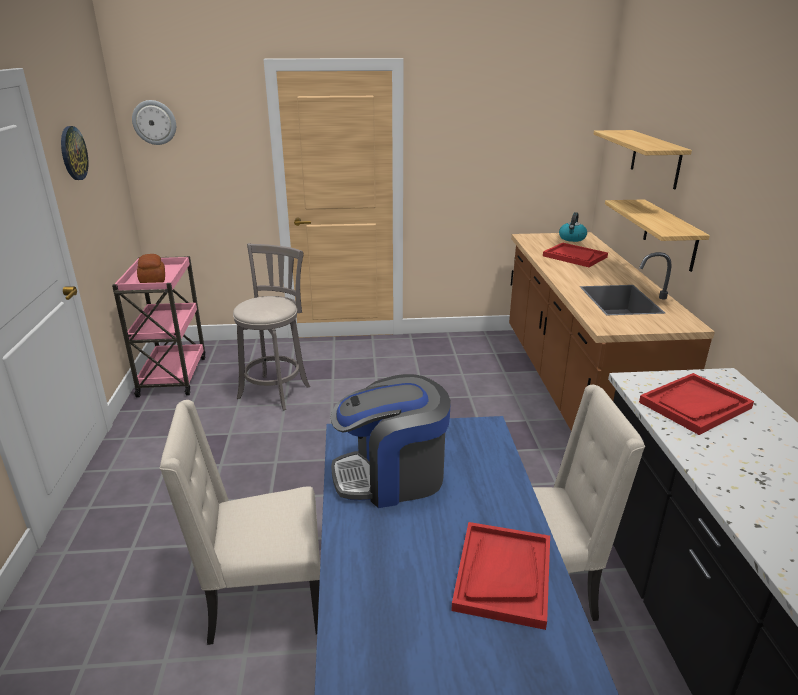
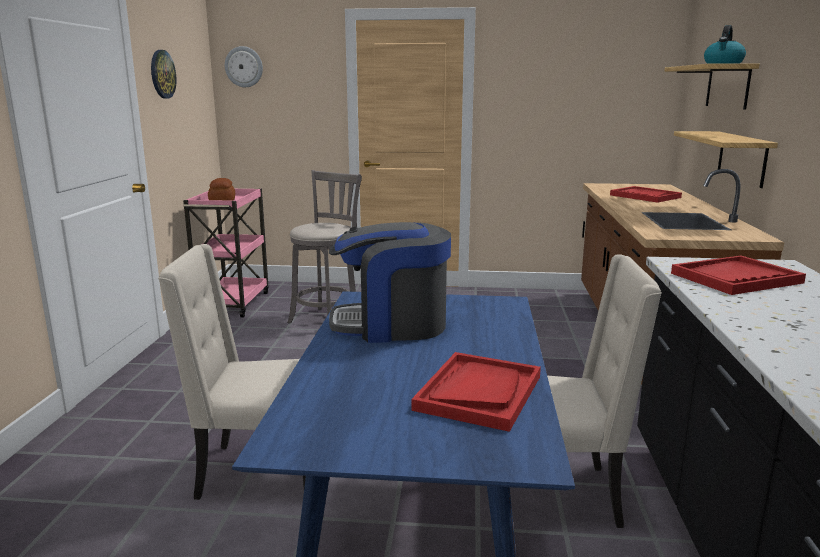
camera: 10 degrees right, 10 degrees down
kettle [559,212,587,242] -> kettle moved to [704,25,746,64]

